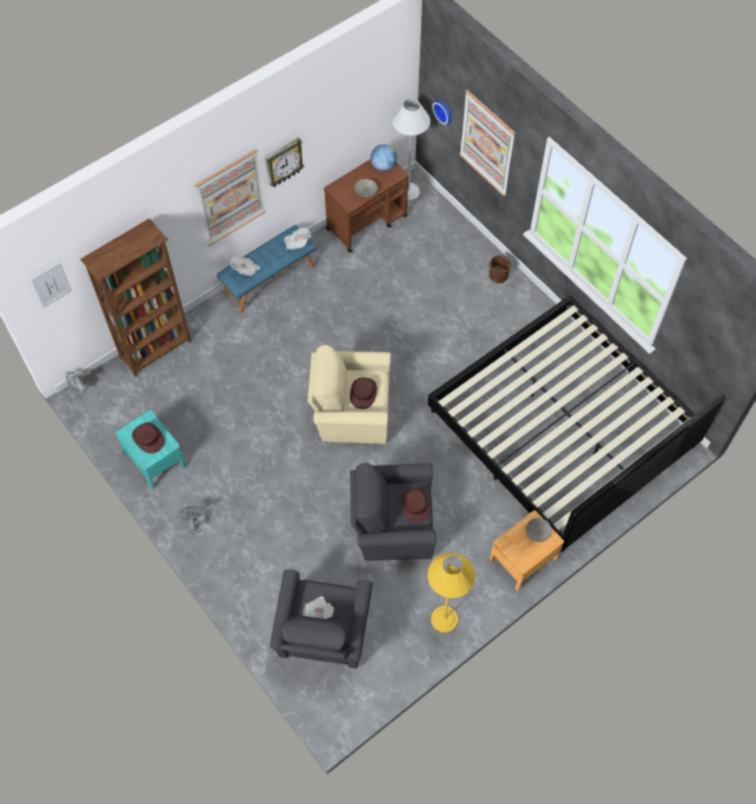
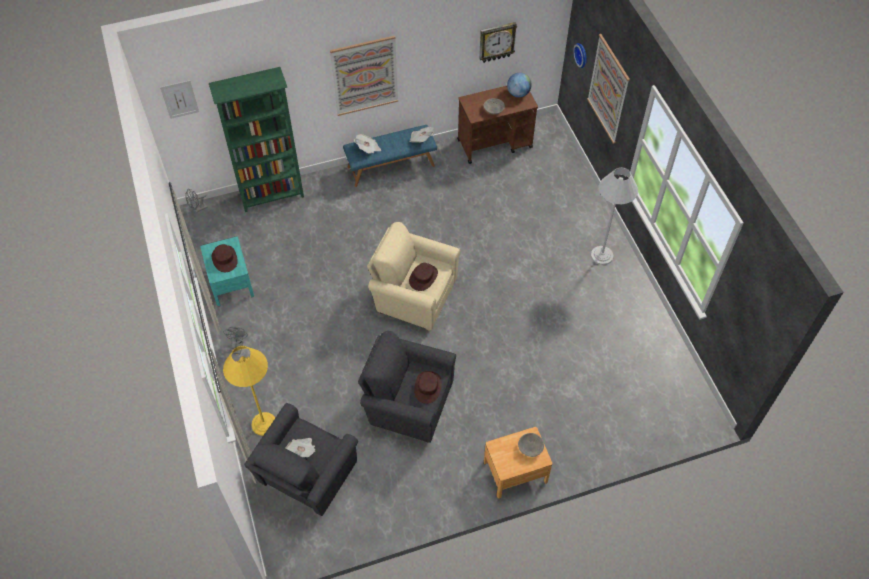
camera: 20 degrees right, 5 degrees down
brown bookcase [80,218,191,377] -> green bookcase [209,67,304,212]
wall clock [265,138,304,187] -> wall clock moved to [479,22,517,63]
white floor lamp [392,99,430,201] -> white floor lamp moved to [591,167,638,265]
yellow floor lamp [427,553,475,633] -> yellow floor lamp moved to [223,346,275,436]
bed [428,297,724,552] -> none
brown planter [489,255,511,283] -> none

